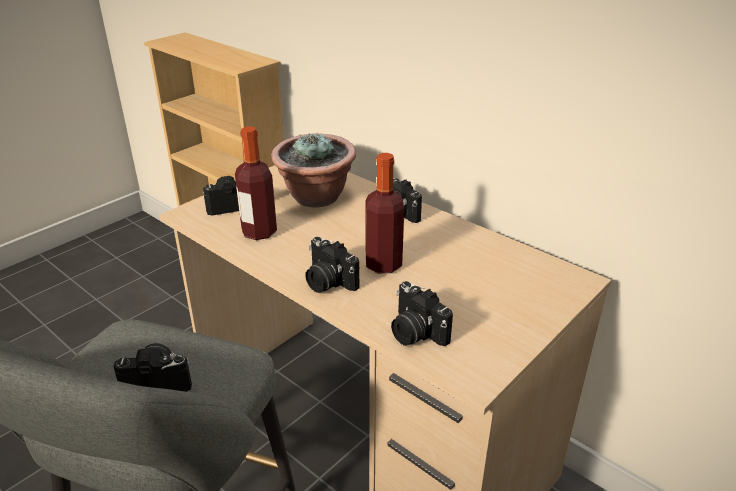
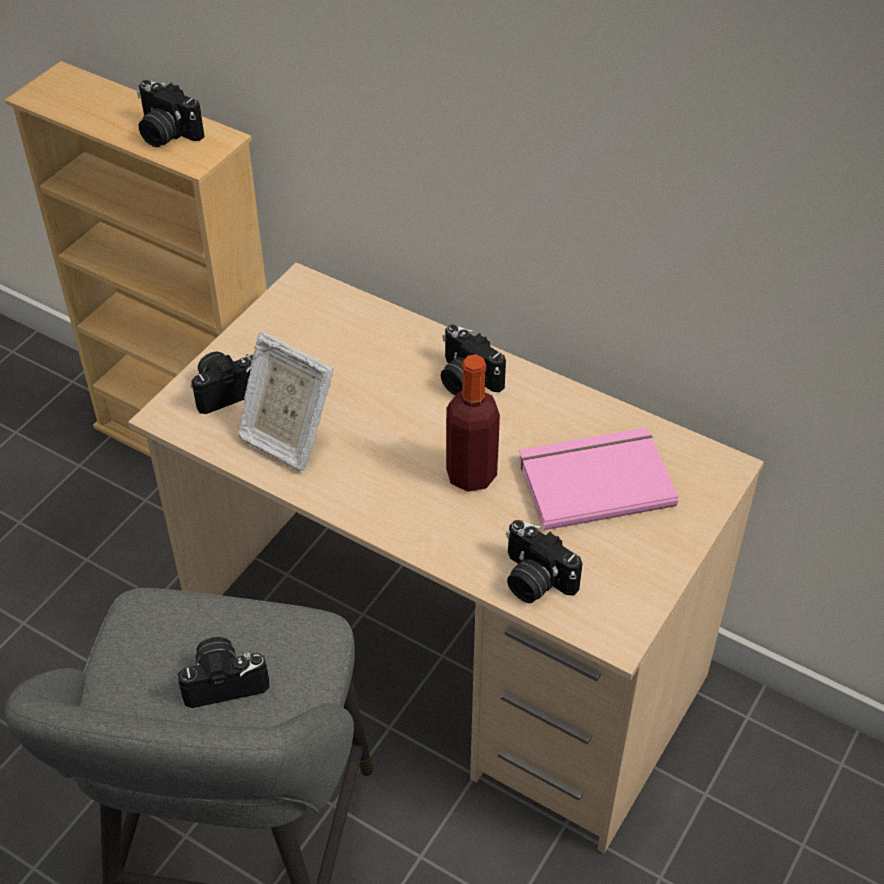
camera: 10 degrees left, 15 degrees up
bottle [235,126,277,240] -> picture frame [238,332,333,471]
potted plant [271,133,356,207] -> none
camera [305,237,360,293] -> camera moved to [137,80,205,147]
none -> pink book [518,427,678,530]

